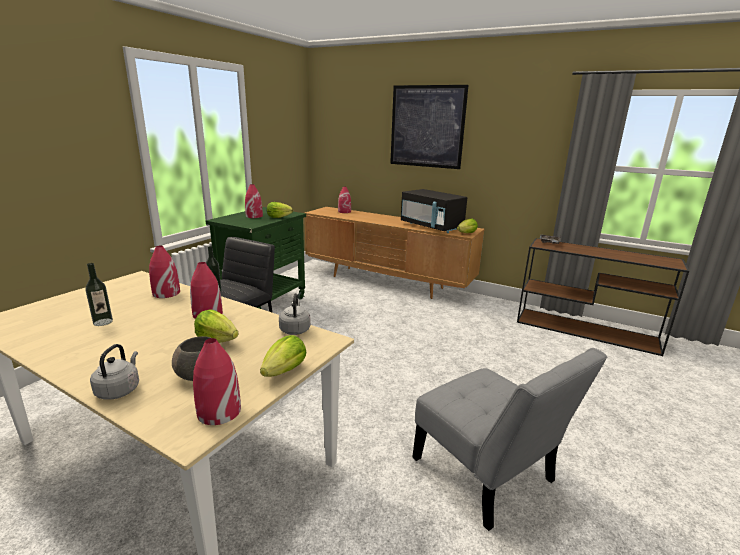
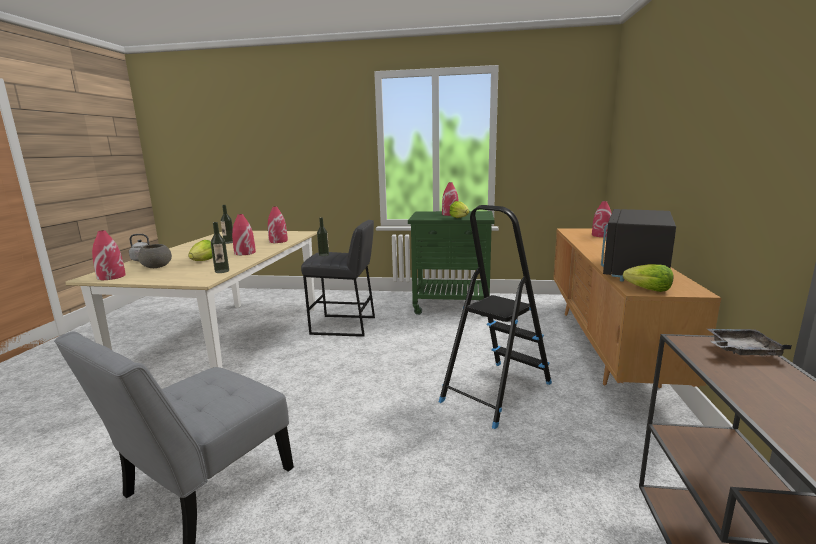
camera: 70 degrees right, 5 degrees down
lettuce [260,335,306,377] -> none
grey kettle [279,293,311,335] -> bottle [211,222,229,273]
picture [390,85,469,169] -> none
none -> black step ladder [439,205,552,429]

